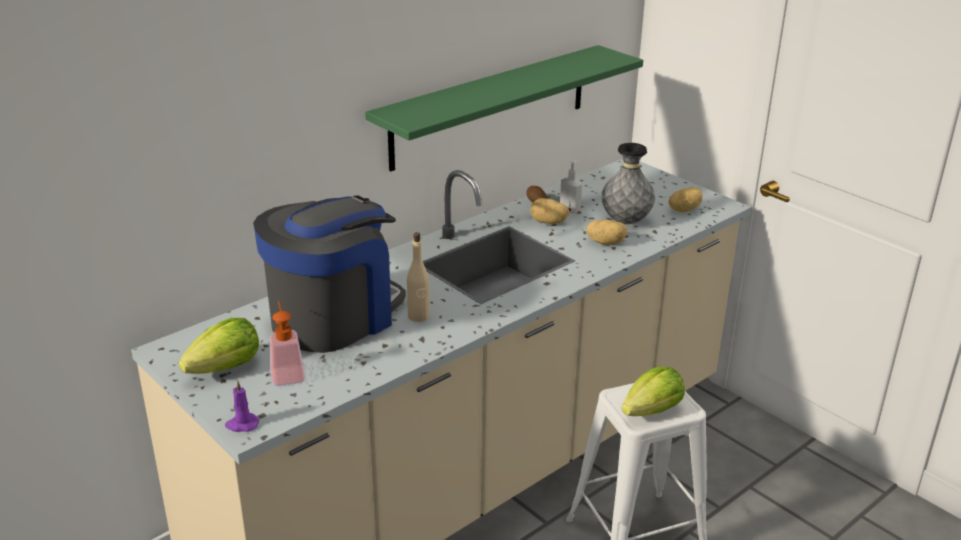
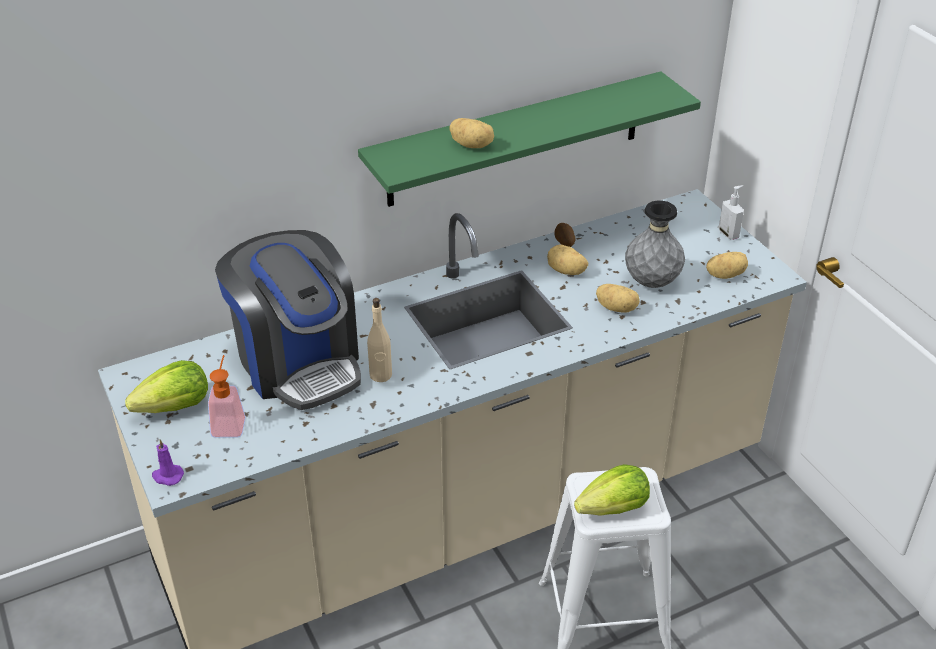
camera: 15 degrees right, 10 degrees up
coffee machine [253,196,406,353] -> coffee machine turned 90 degrees clockwise [215,230,361,410]
soap dispenser [560,161,582,214] -> soap dispenser moved to [719,185,744,240]
none -> potato [449,118,494,148]

